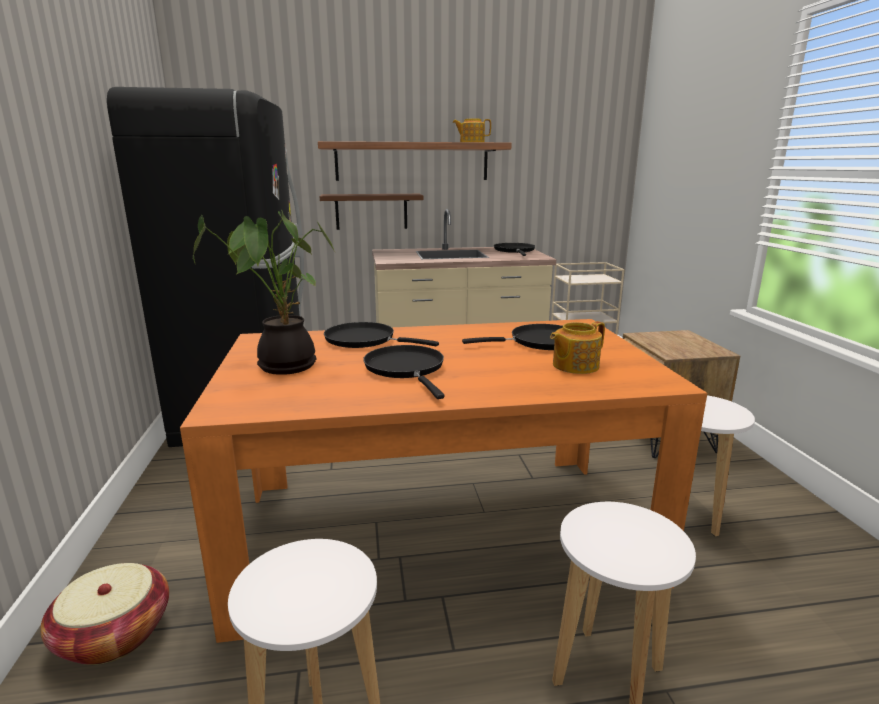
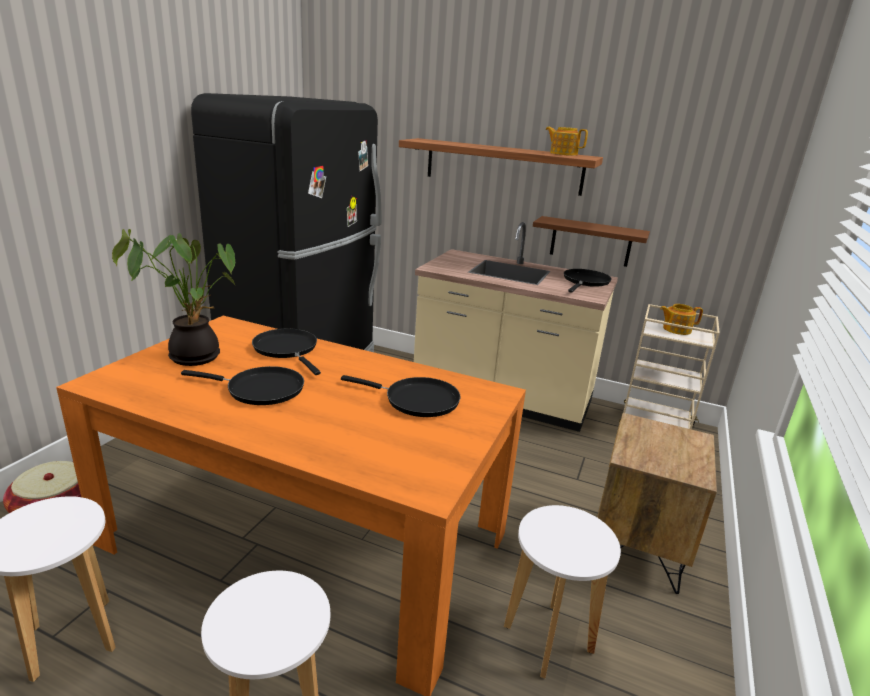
camera: 30 degrees right, 5 degrees up
brown shelf [320,194,423,230] -> brown shelf moved to [533,216,650,267]
black frying pan [363,345,444,399] -> black frying pan turned 90 degrees clockwise [181,366,304,405]
teapot [550,321,605,374] -> teapot moved to [660,304,703,335]

